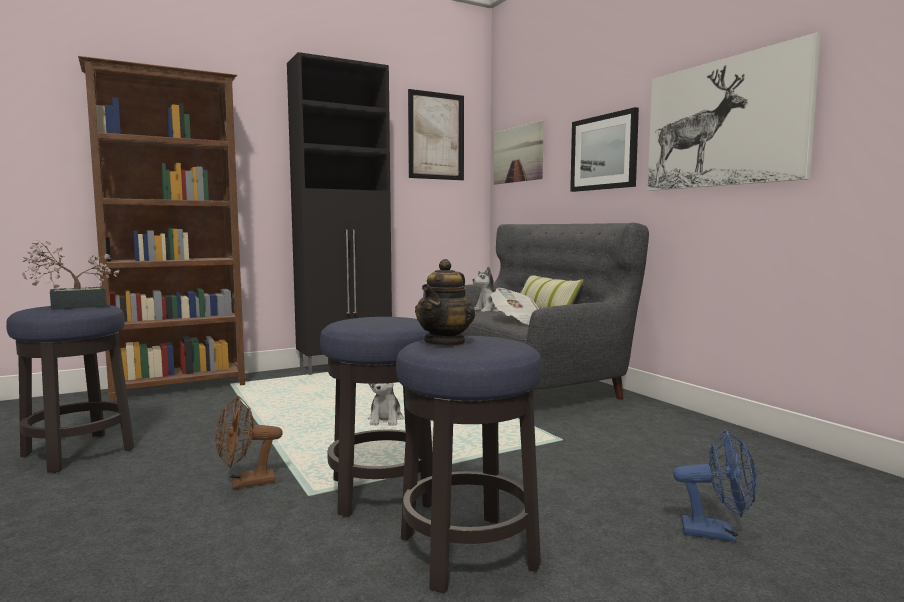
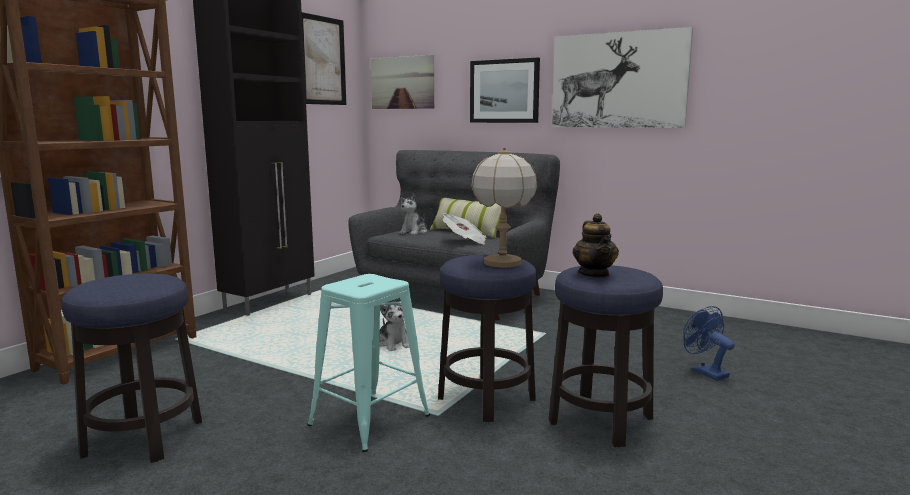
camera: 30 degrees left, 5 degrees up
potted plant [22,239,120,310] -> none
brown fan [215,396,283,489] -> turquoise stool [307,274,430,452]
blue fan [673,429,757,542] -> blue fan turned 105 degrees counterclockwise [683,306,735,381]
none -> table lamp [471,147,537,267]

